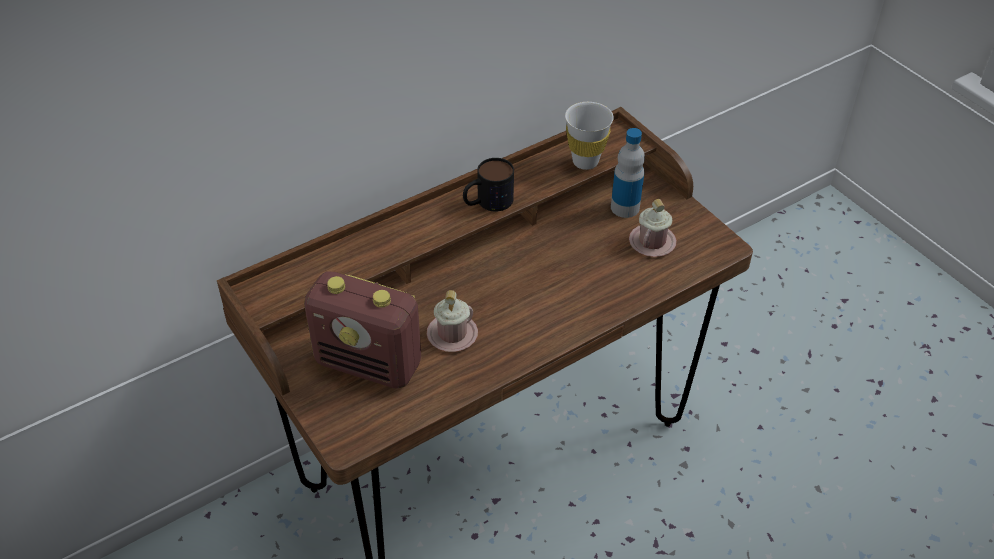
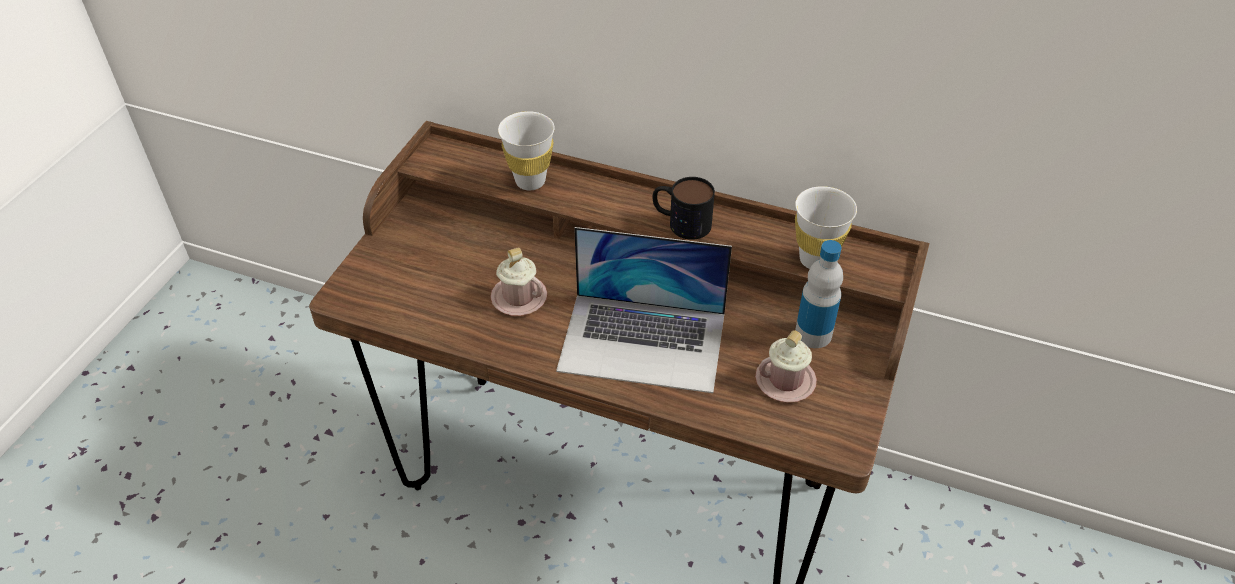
camera: 55 degrees right, 0 degrees up
radio [304,271,421,389] -> none
none -> white cup [498,111,555,190]
none -> laptop [556,227,732,393]

